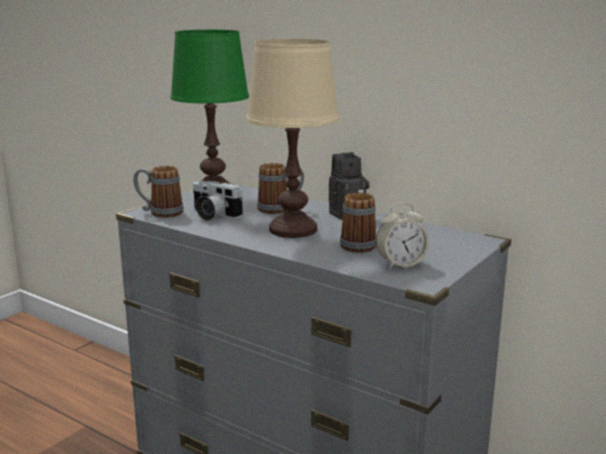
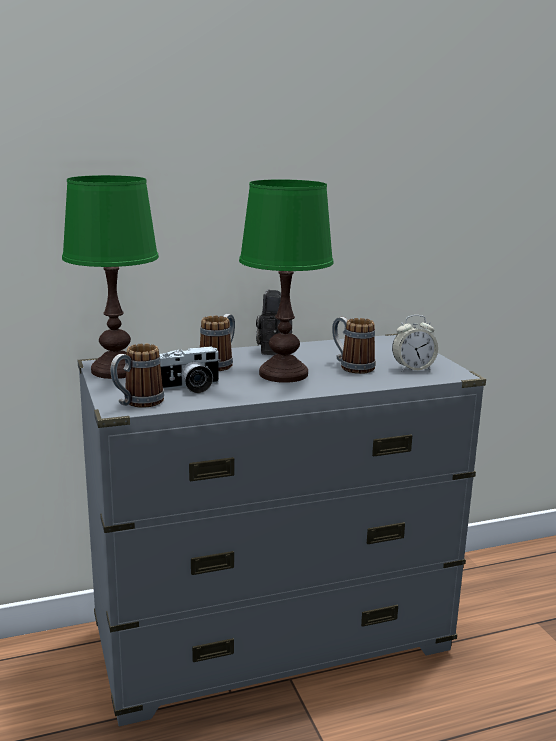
camera: 55 degrees left, 0 degrees up
beige table lamp [246,39,339,238] -> green table lamp [239,179,334,383]
alarm clock [376,203,429,269] -> alarm clock turned 60 degrees clockwise [392,315,438,372]

